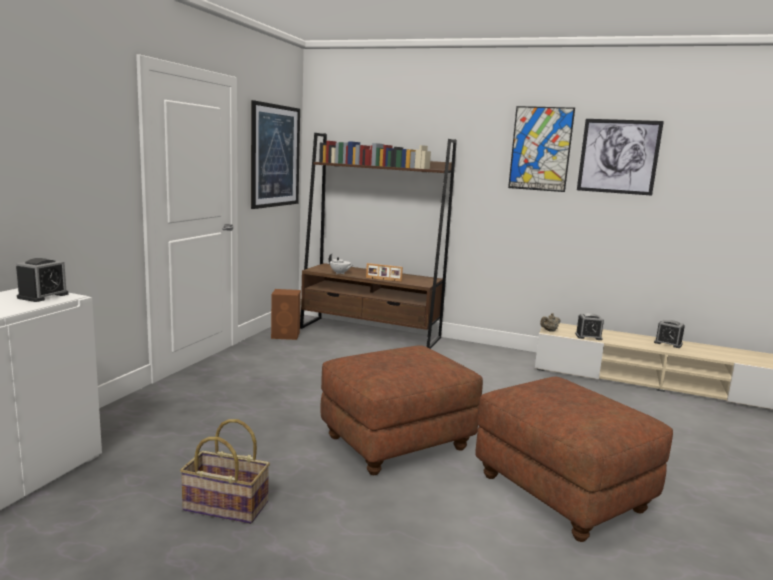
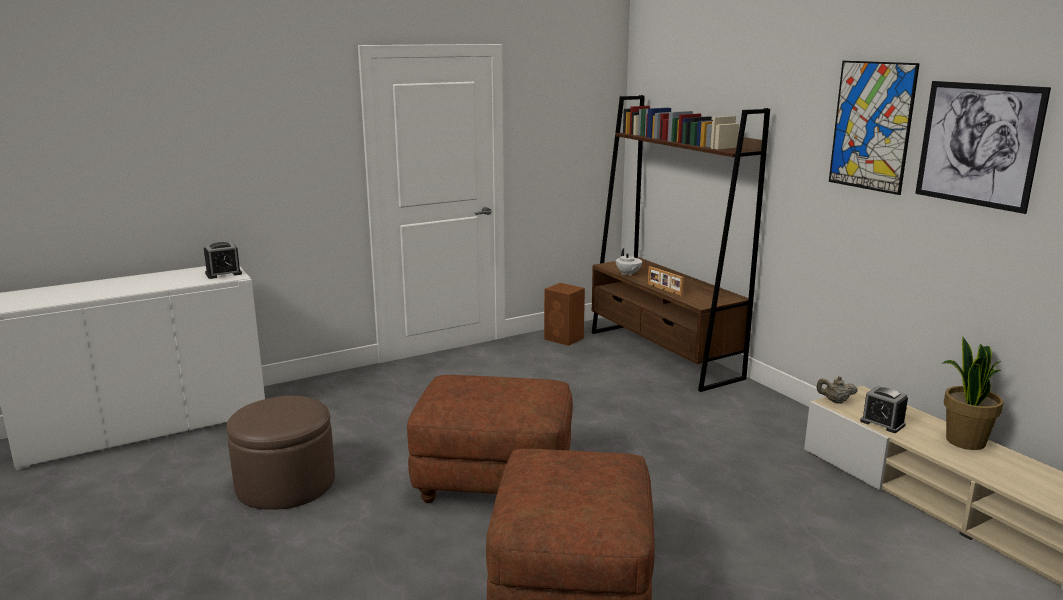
camera: 40 degrees right, 5 degrees up
basket [180,419,270,524] -> brown ottoman [227,396,335,510]
picture [251,100,300,209] -> none
alarm clock [654,320,685,348] -> none
none -> potted plant [943,337,1004,450]

